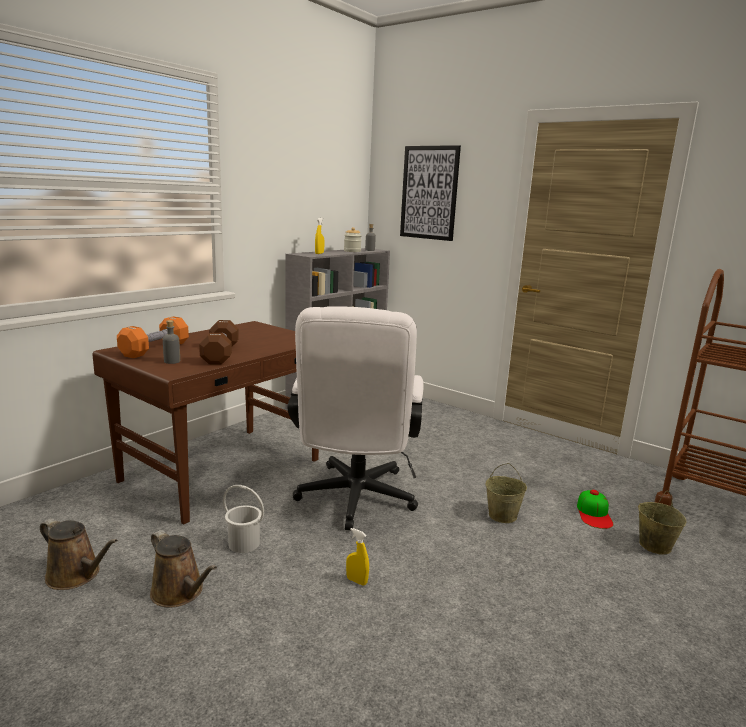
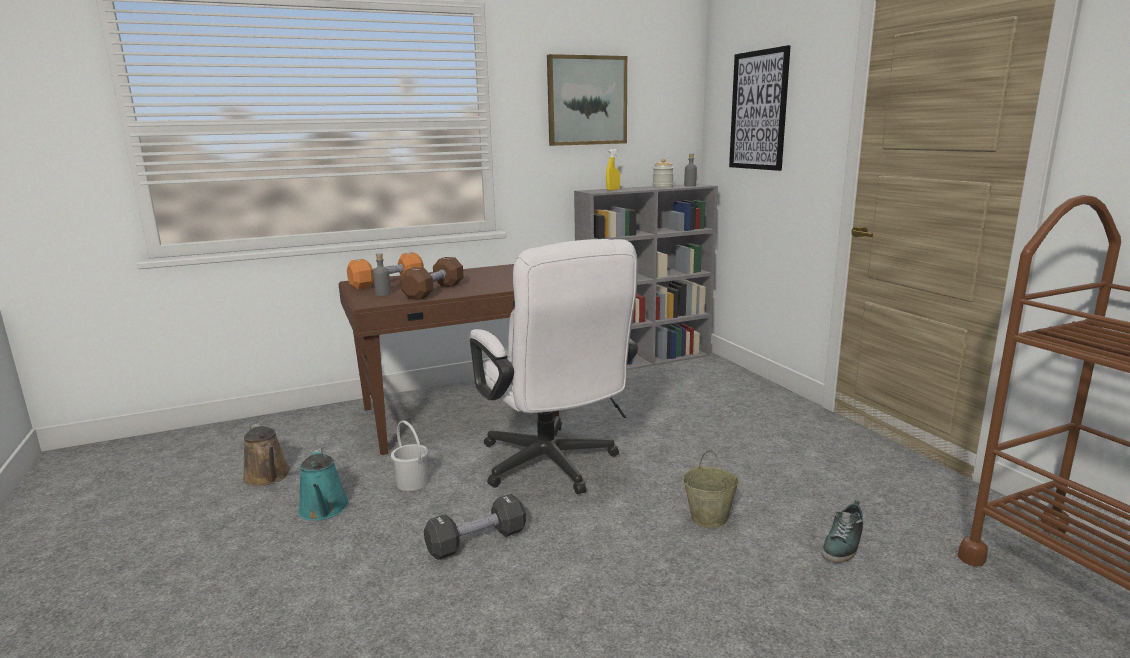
camera: 30 degrees right, 0 degrees up
brown watering can [150,530,217,607] -> turquoise watering can [298,449,349,521]
white office chair [288,307,424,530] -> white office chair turned 60 degrees counterclockwise [470,239,638,494]
yellow spray bottle [346,528,369,586] -> black dumbbell [424,494,526,560]
cap [577,490,613,529] -> shoe [822,500,863,563]
beige bucket [638,490,687,555] -> none
none -> picture [547,54,627,146]

